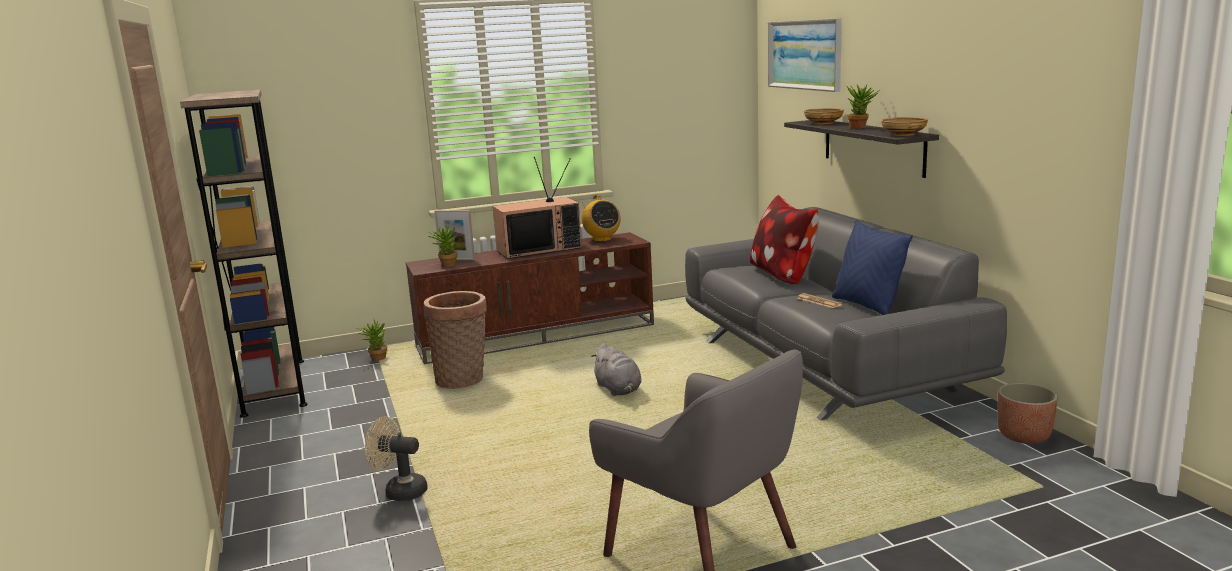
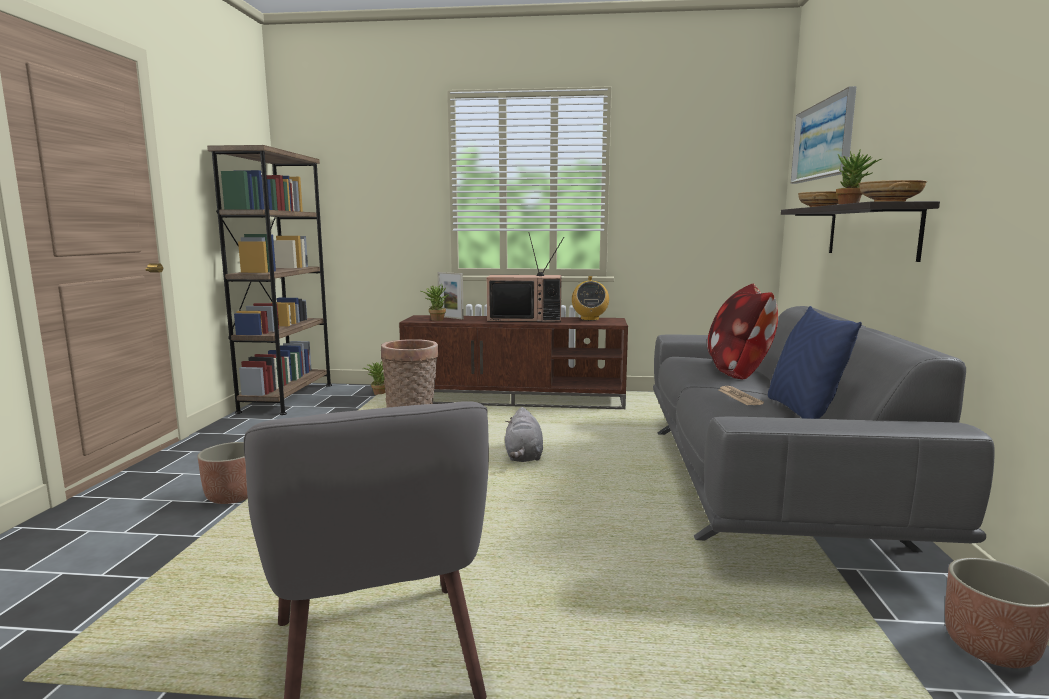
camera: 25 degrees right, 5 degrees down
beige fan [365,416,428,501] -> planter [197,442,248,504]

